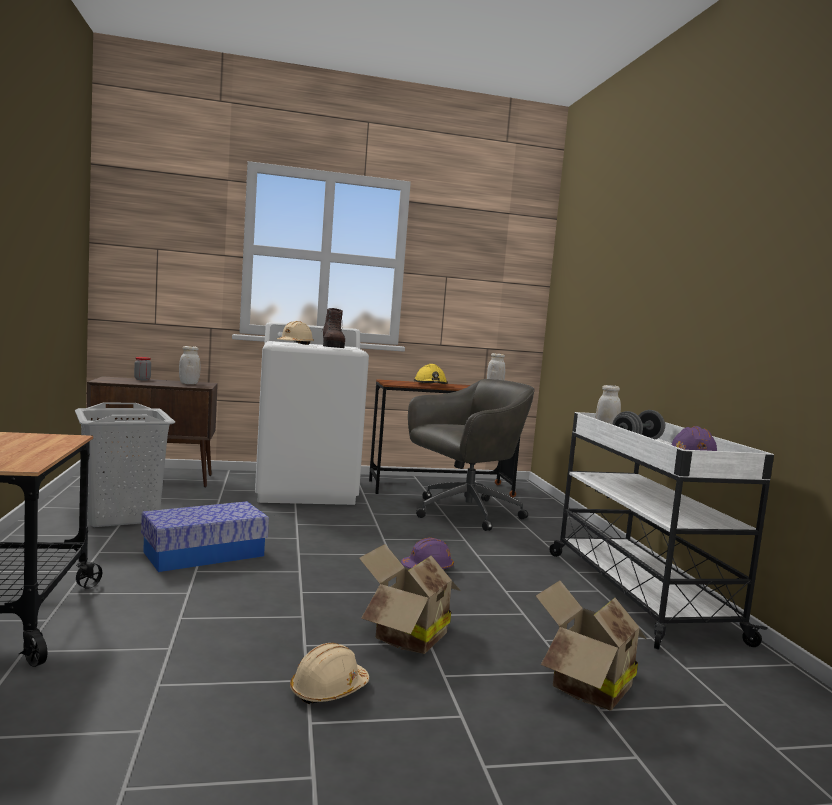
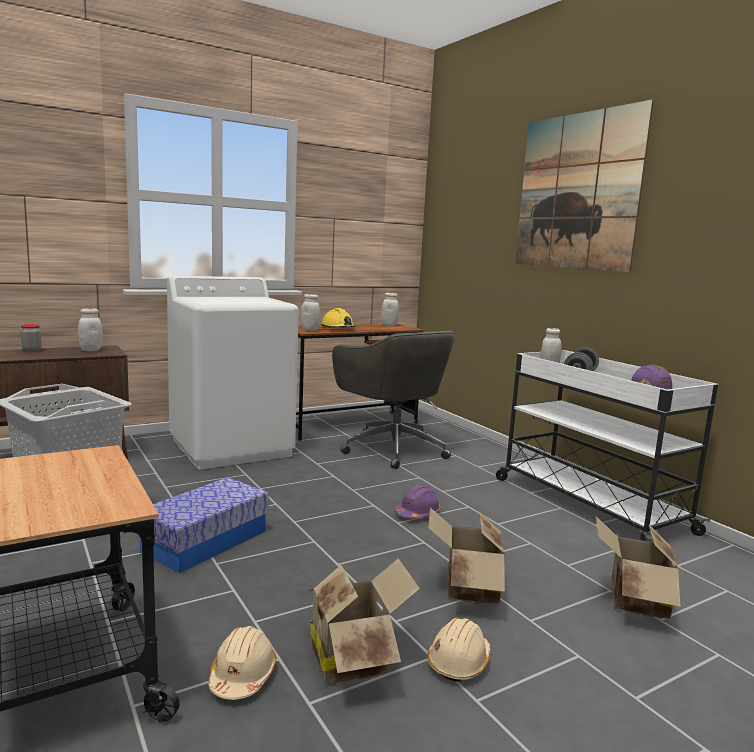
camera: 20 degrees left, 5 degrees up
beige hard hat [277,321,314,345] -> beige hard hat moved to [208,626,276,700]
brown boot [323,308,345,348] -> none
grey office chair [408,379,535,531] -> grey office chair turned 105 degrees clockwise [332,331,455,469]
none -> white jar [301,294,320,331]
none -> cardboard box [306,558,420,684]
none -> picture [515,99,654,272]

